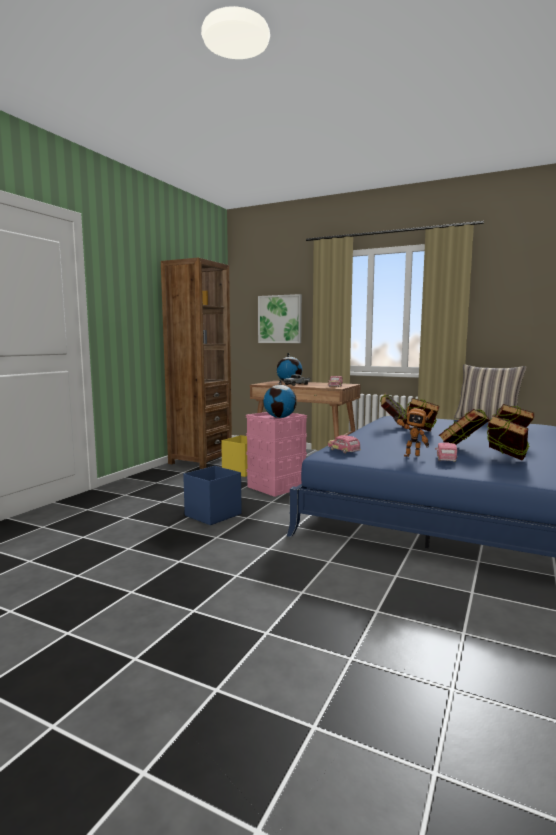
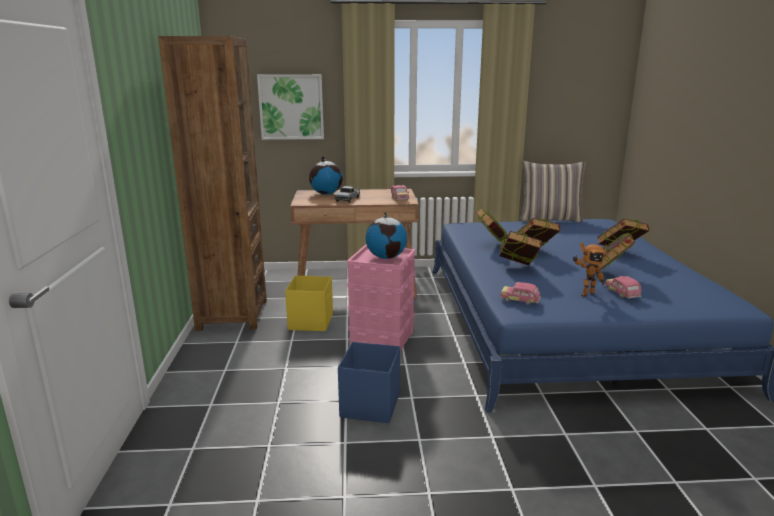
camera: 30 degrees left, 10 degrees up
book [487,416,529,460] -> book moved to [499,231,542,266]

